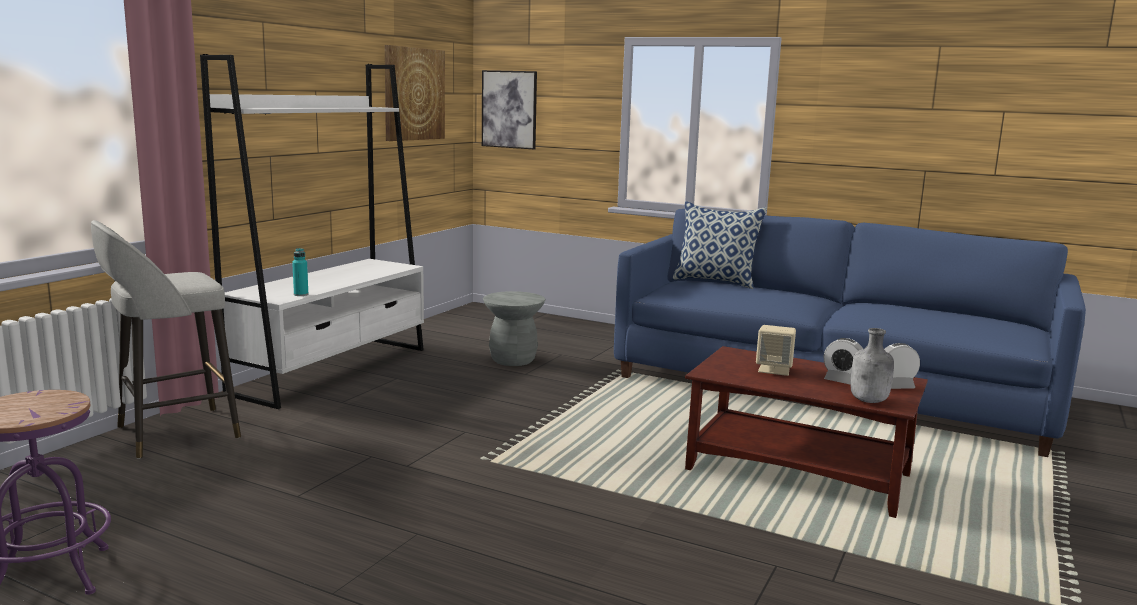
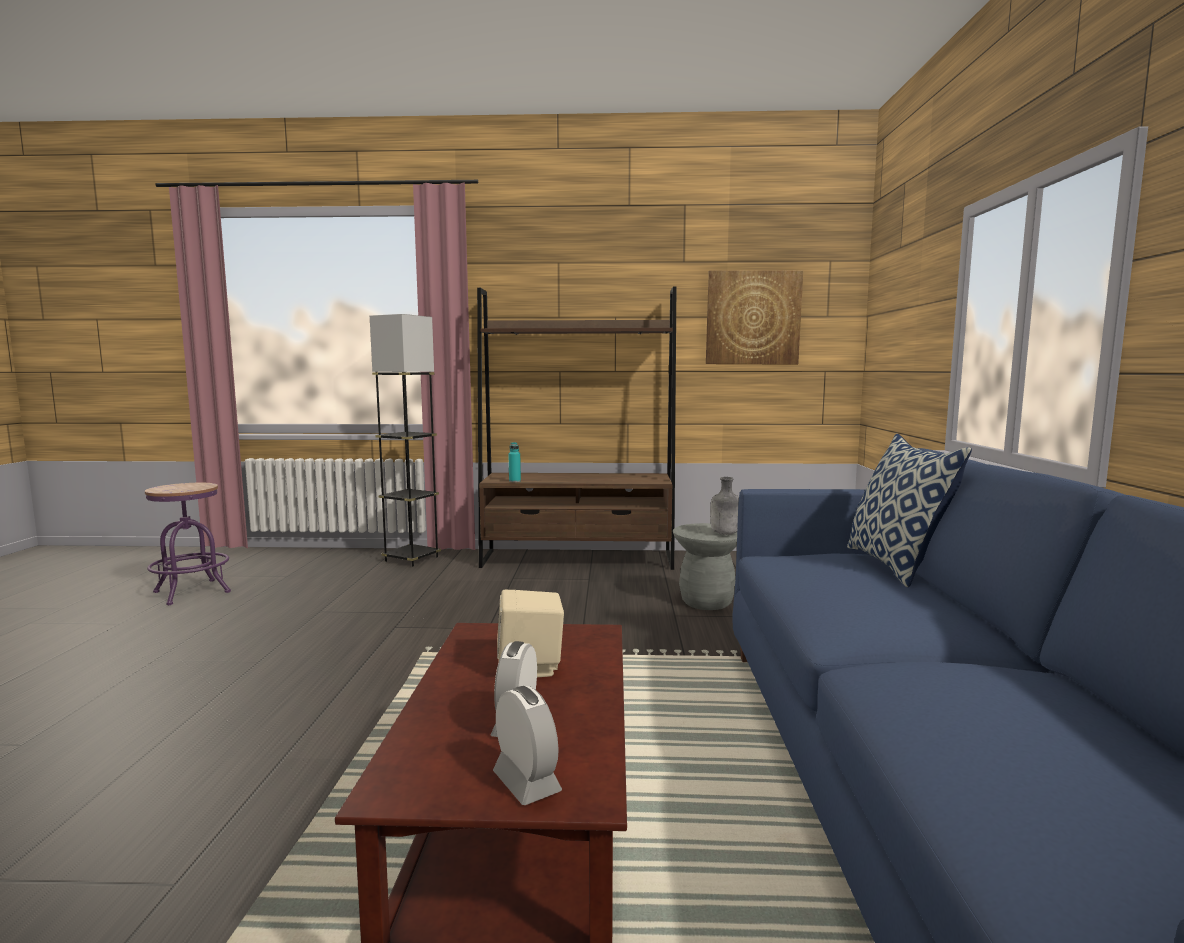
camera: 65 degrees right, 5 degrees down
grey stool [91,220,241,459] -> grey floor lamp [370,314,441,567]
white bookcase [200,54,424,409] -> brown bookcase [477,287,676,570]
picture [482,70,537,149] -> none
grey bottle [851,328,894,403] -> grey bottle moved to [710,477,739,535]

